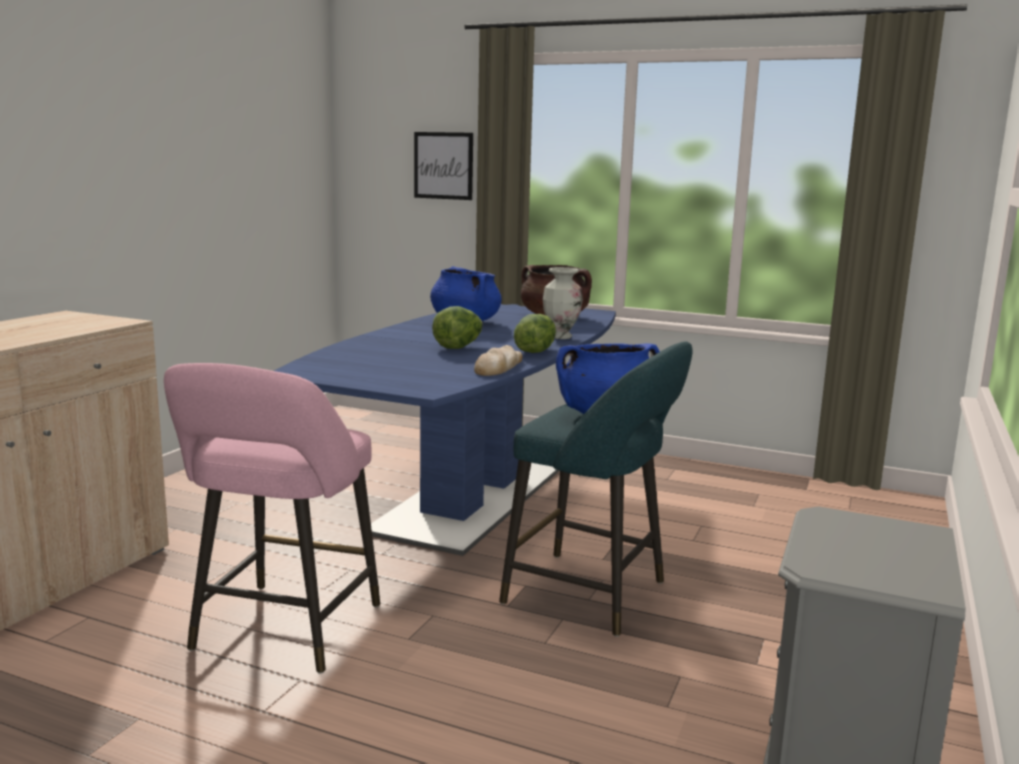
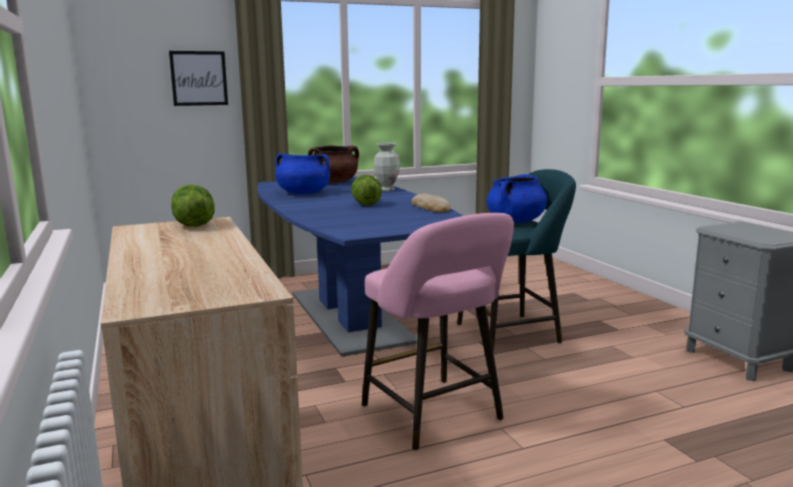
camera: 45 degrees left, 0 degrees up
lettuce [514,314,556,353] -> lettuce moved to [171,185,215,227]

